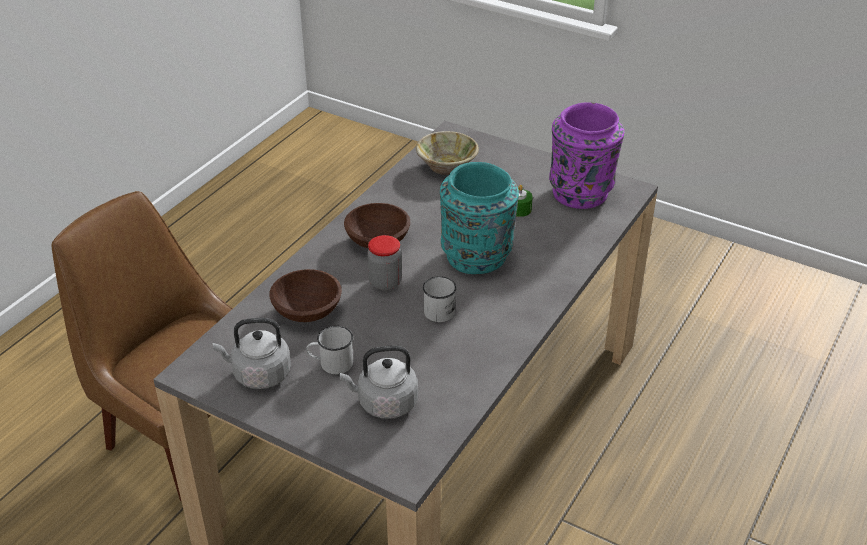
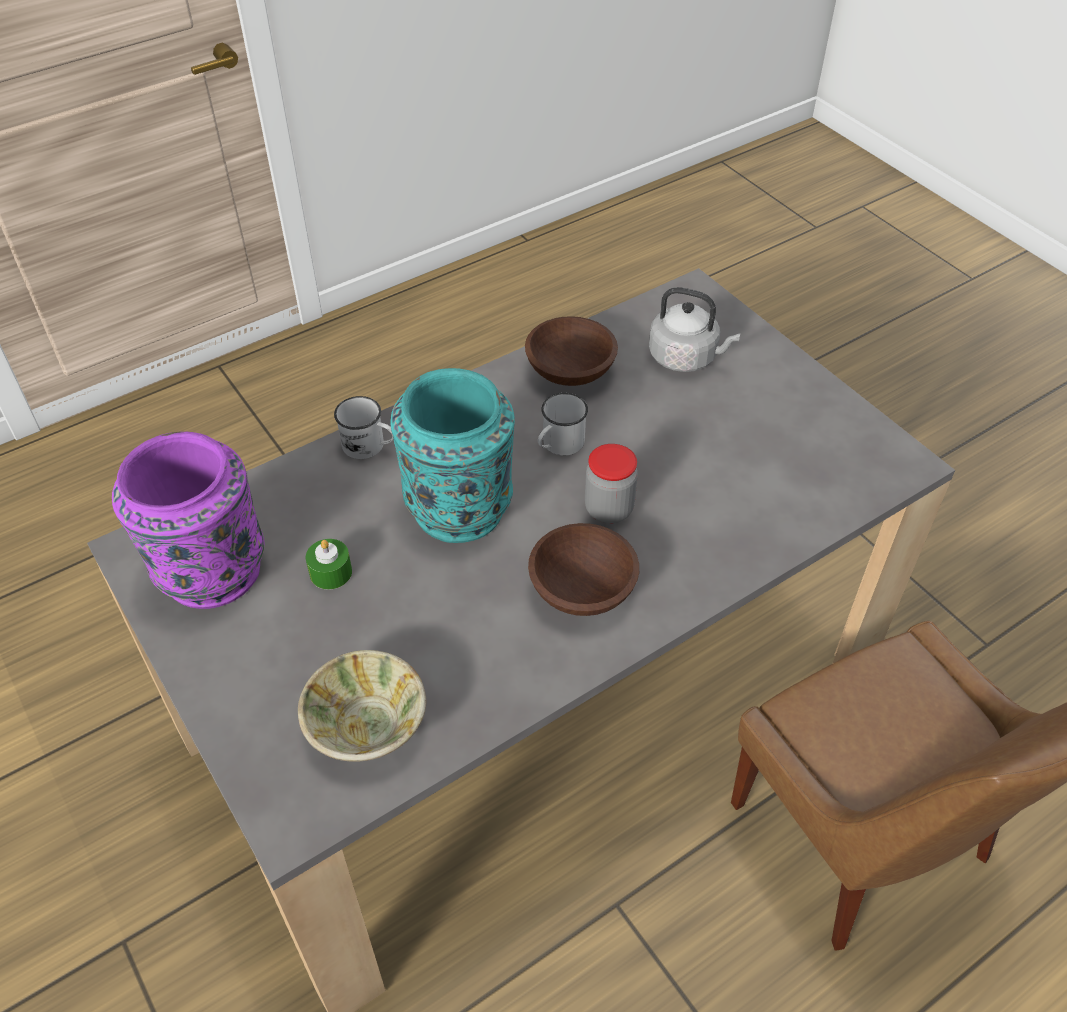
camera: 155 degrees left, 10 degrees up
grey kettle [213,318,291,389] -> none
brown bowl [269,269,342,322] -> brown bowl moved to [525,316,618,386]
white mug [306,326,353,374] -> white mug moved to [334,396,393,459]

